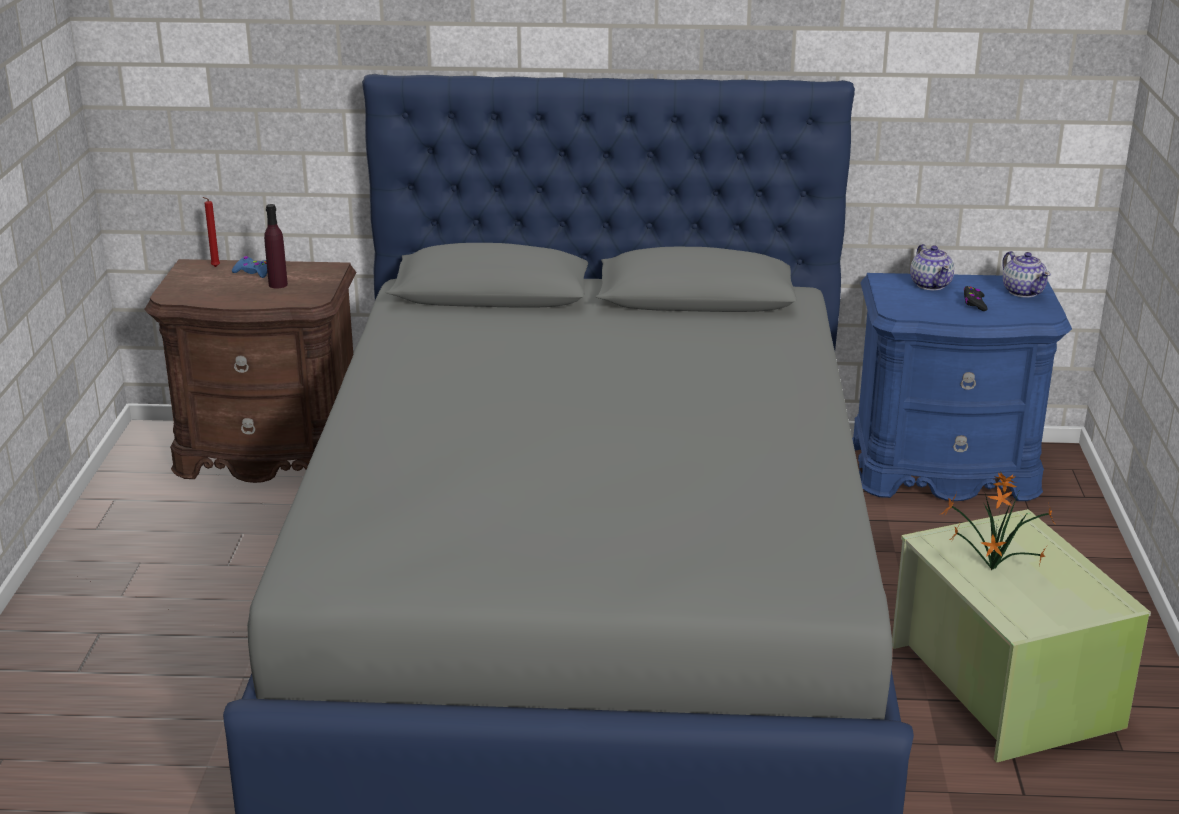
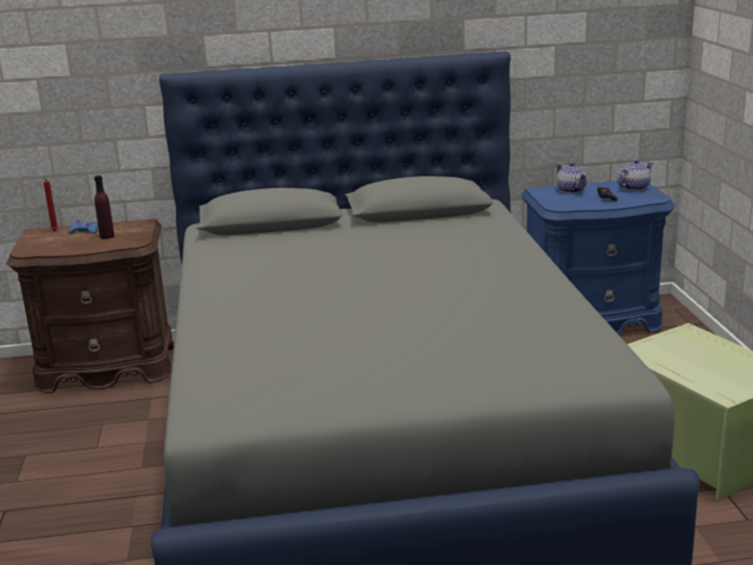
camera: 10 degrees left, 5 degrees down
potted plant [939,472,1054,570] -> none
teapot [1002,251,1051,298] -> teapot turned 90 degrees counterclockwise [617,160,653,191]

